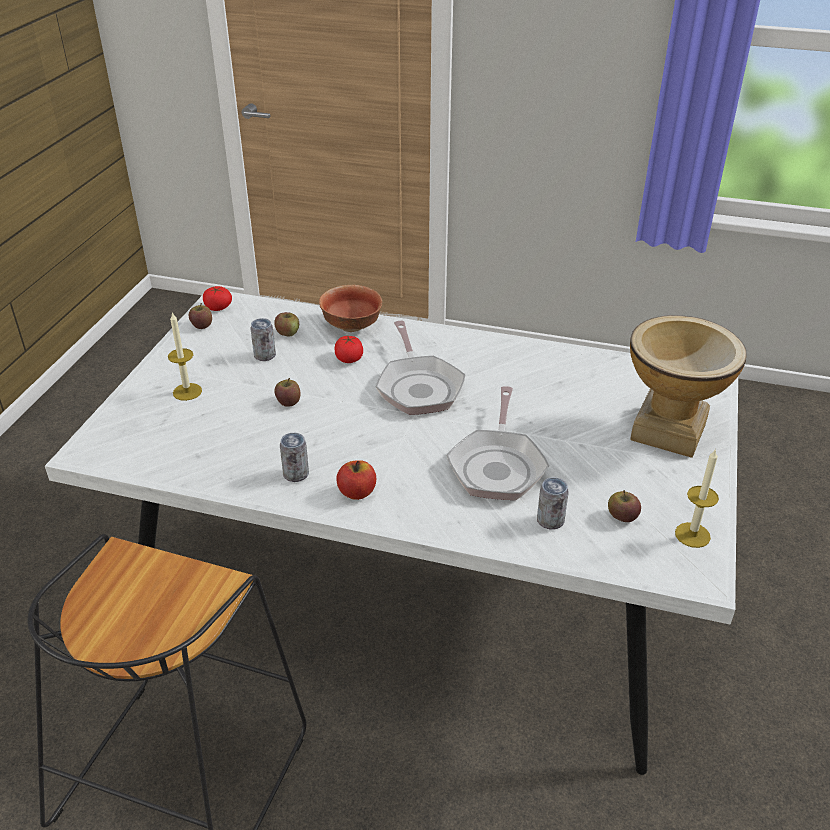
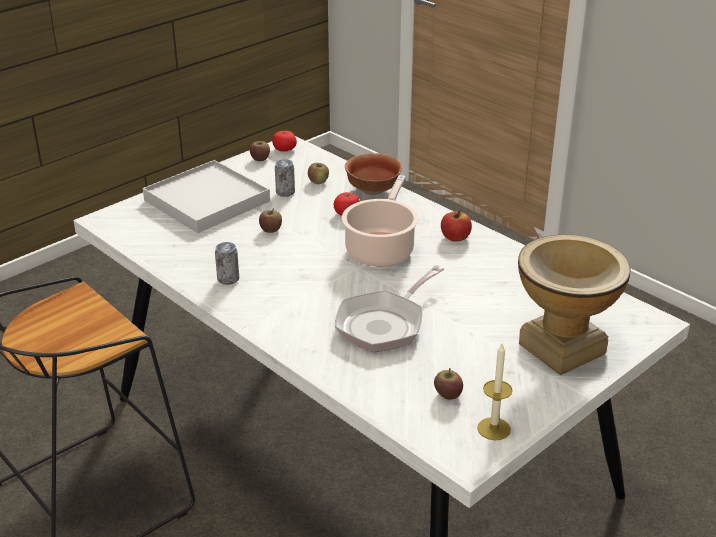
camera: 30 degrees right, 5 degrees down
candle [168,312,202,401] -> white tray [143,160,270,233]
apple [336,460,376,500] -> apple moved to [441,211,472,241]
frying pan [376,321,465,415] -> cooking pot [342,175,418,266]
can [537,477,569,529] -> none

